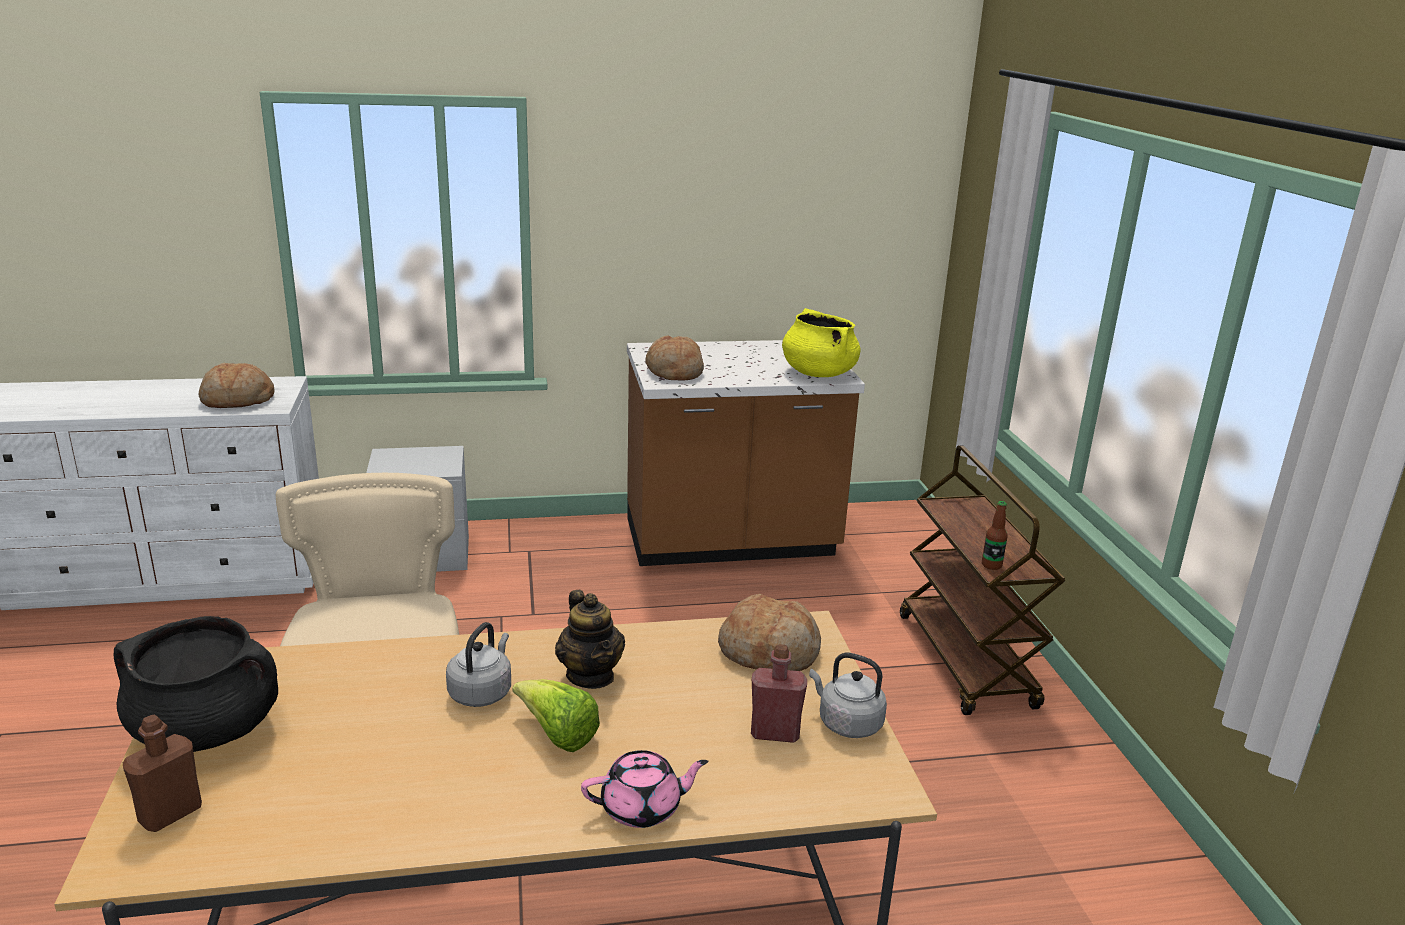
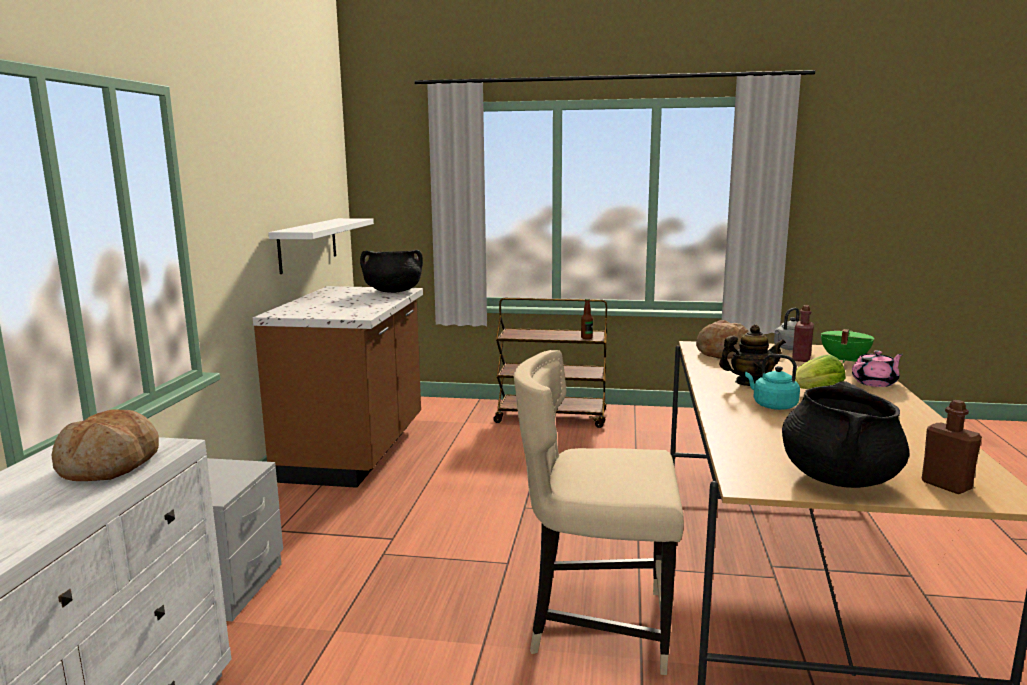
camera: 70 degrees left, 10 degrees down
grey kettle [446,622,511,707] -> turquoise kettle [745,354,800,410]
pink teapot [581,750,708,828] -> pink teapot turned 60 degrees clockwise [852,350,903,387]
bread [646,335,704,381] -> none
yellow cooking pot [782,308,860,377] -> black cooking pot [360,250,423,293]
none -> white shelf [269,218,374,274]
none -> green cooking pot [821,329,874,363]

